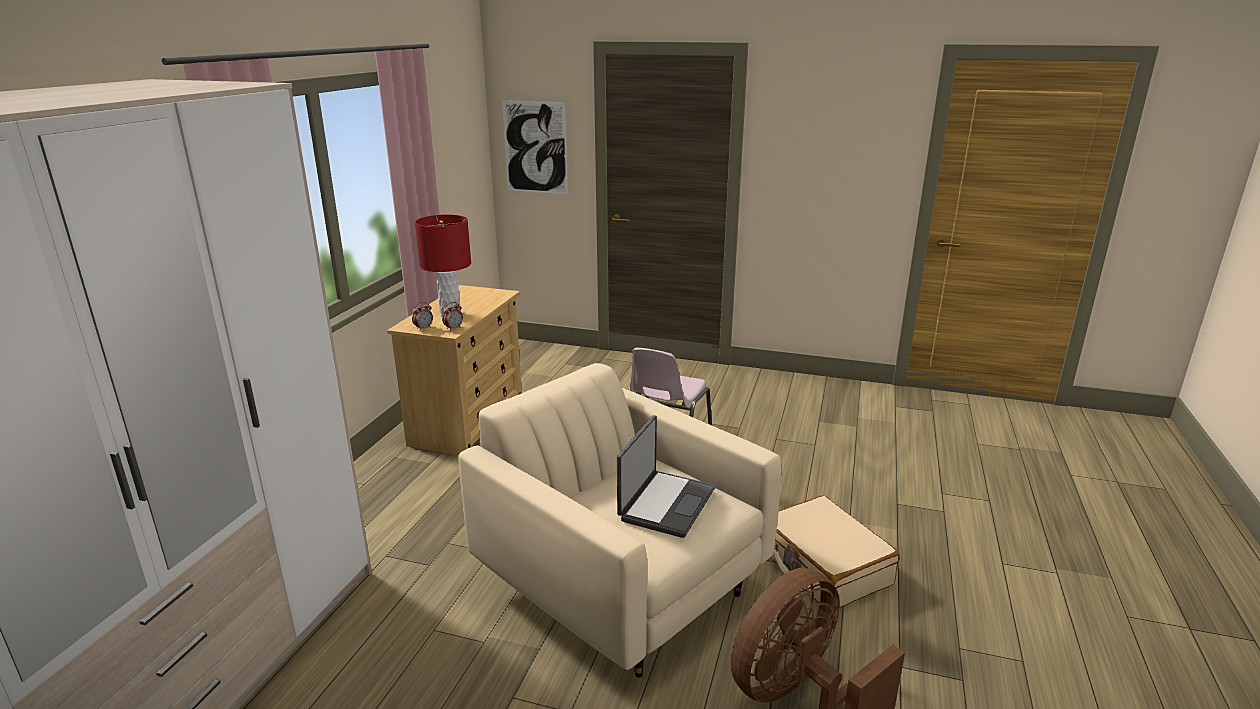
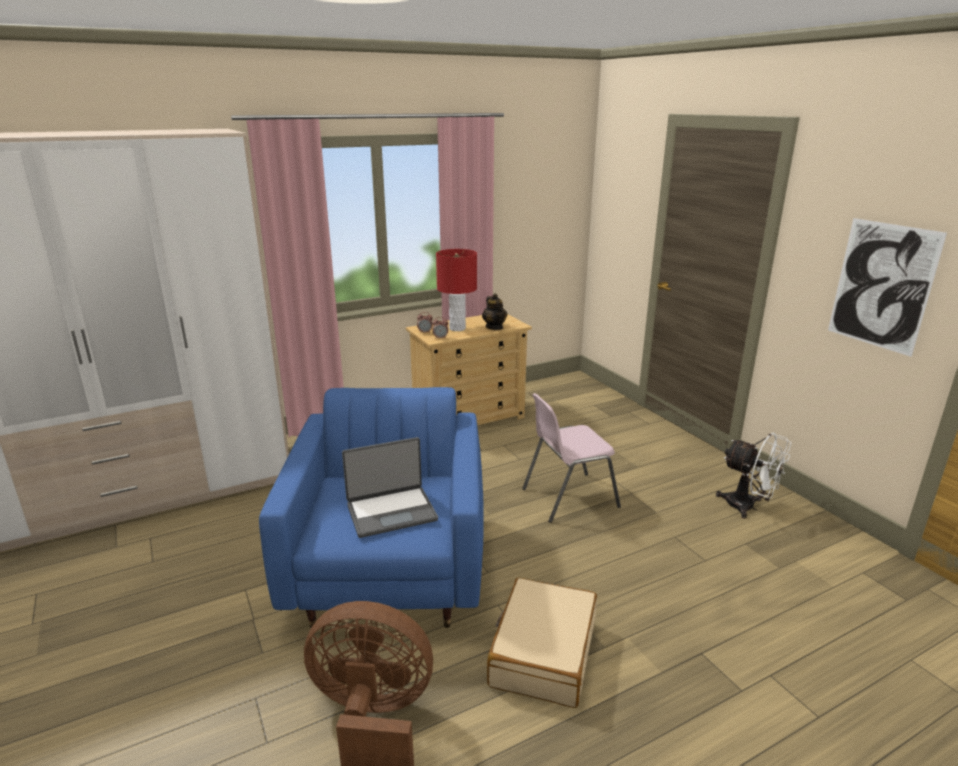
camera: 45 degrees right, 0 degrees up
beige armchair [458,363,781,678] -> blue armchair [259,387,484,628]
picture [502,100,568,194] -> picture moved to [828,218,947,357]
none -> teapot [482,293,507,330]
none -> white fan [716,433,791,519]

